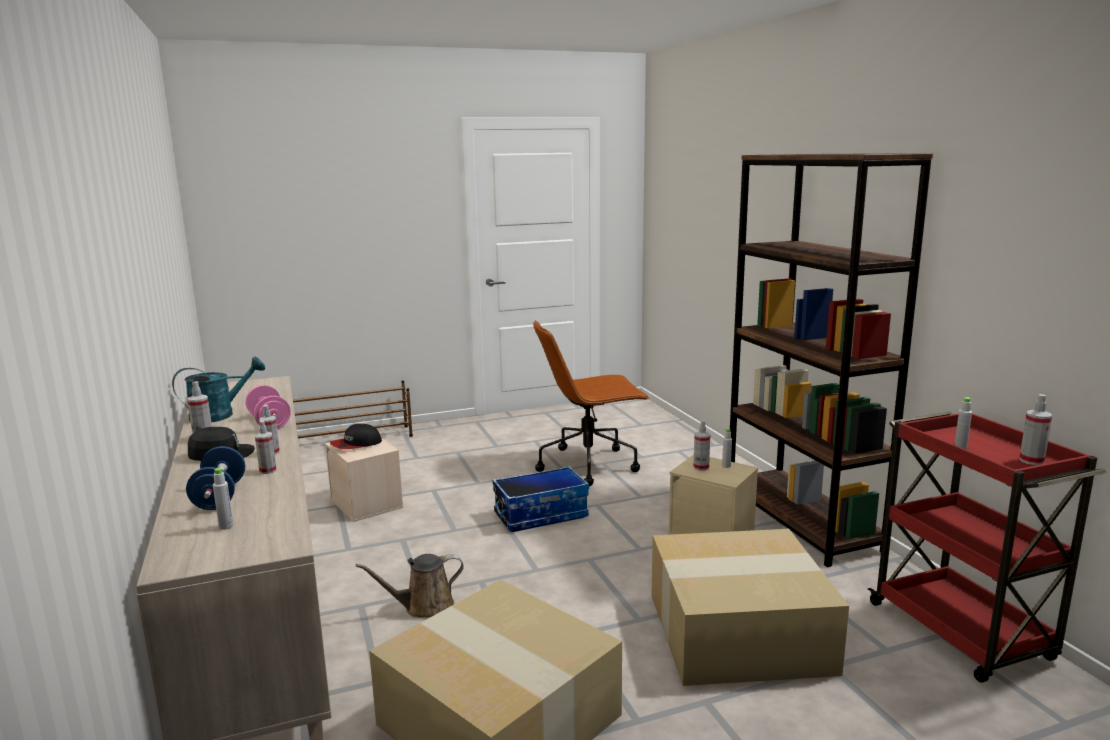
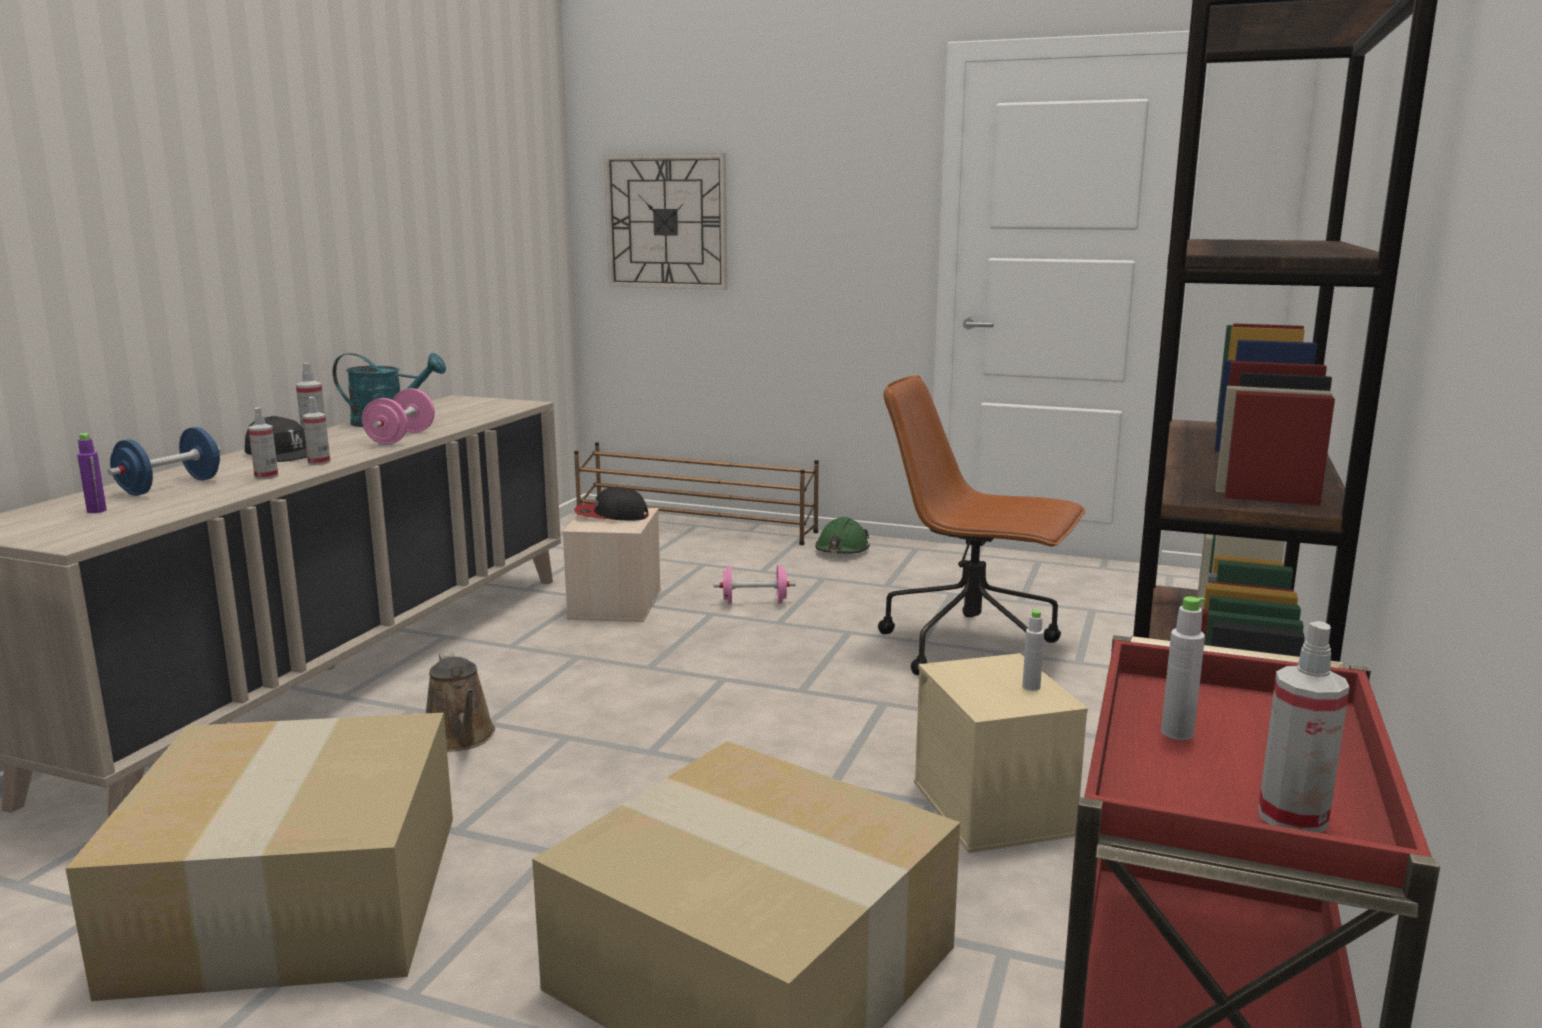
camera: 40 degrees right, 0 degrees up
grey bottle [213,468,233,530] -> purple bottle [77,433,107,513]
brown watering can [356,554,464,618] -> brown watering can turned 135 degrees counterclockwise [426,651,495,752]
storage box [492,466,589,532] -> none
spray bottle [693,420,710,471] -> none
none -> wall clock [604,153,727,290]
none -> pink dumbbell [714,565,795,605]
none -> green hard hat [815,517,870,554]

